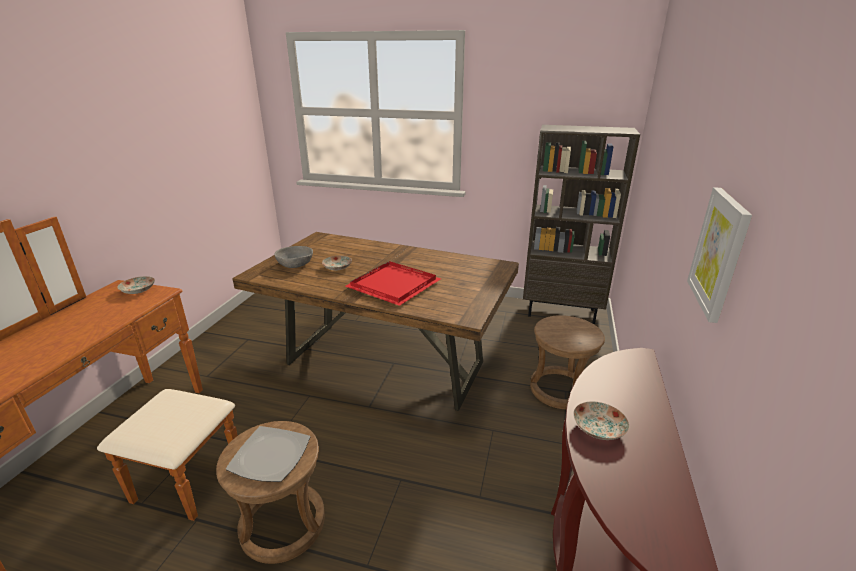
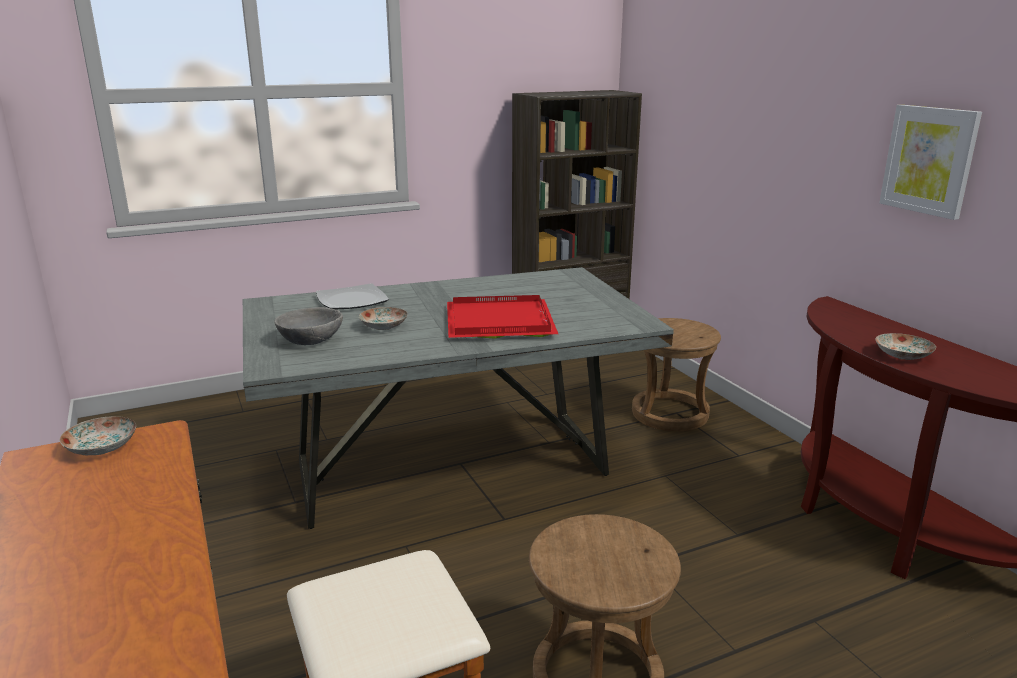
camera: 40 degrees left, 5 degrees down
plate [226,426,310,482] -> plate moved to [316,283,389,310]
brown dining table [232,232,519,411] -> grey dining table [243,267,674,529]

